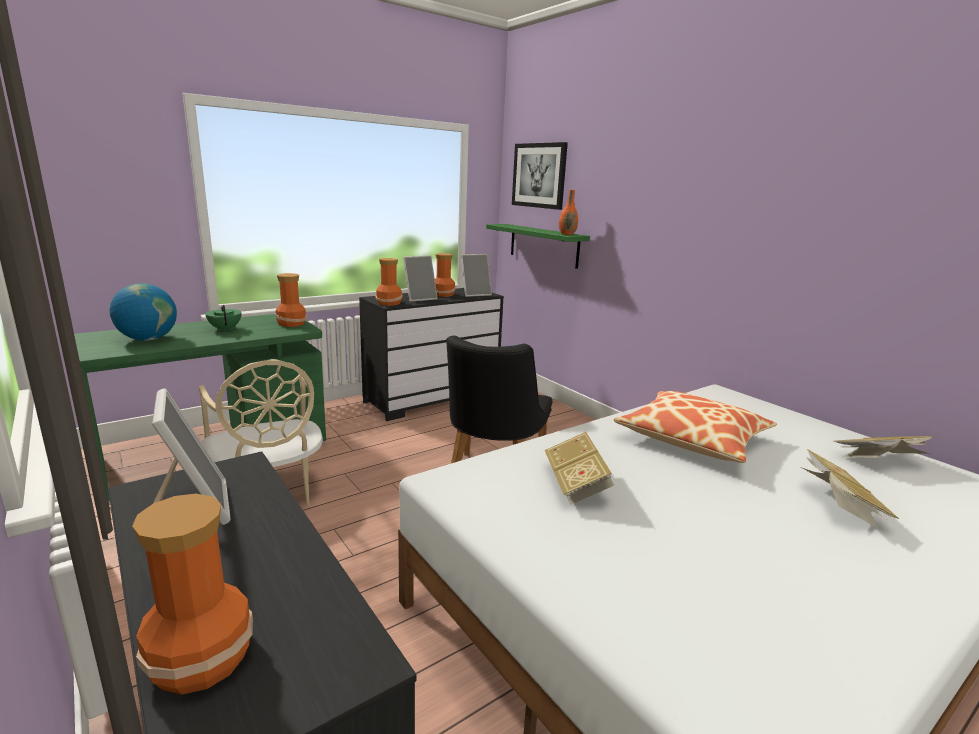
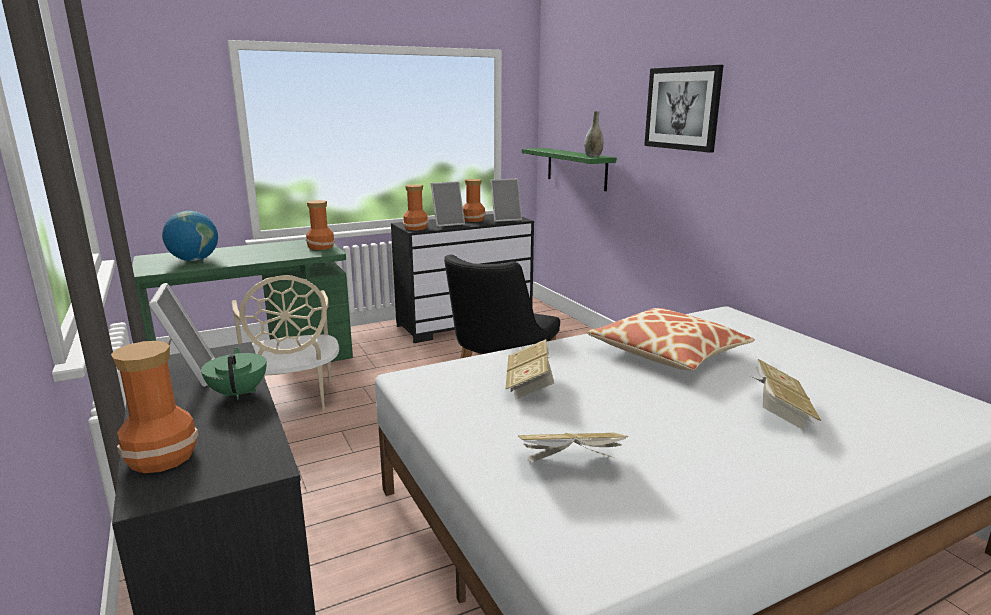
camera: 10 degrees right, 0 degrees up
green teapot [205,305,242,331] -> green teapot moved to [201,348,267,400]
picture [512,142,568,210] -> picture moved to [644,65,724,153]
orange vase [559,190,578,235] -> grey vase [584,111,604,157]
book [836,436,934,458] -> book moved to [518,433,628,462]

